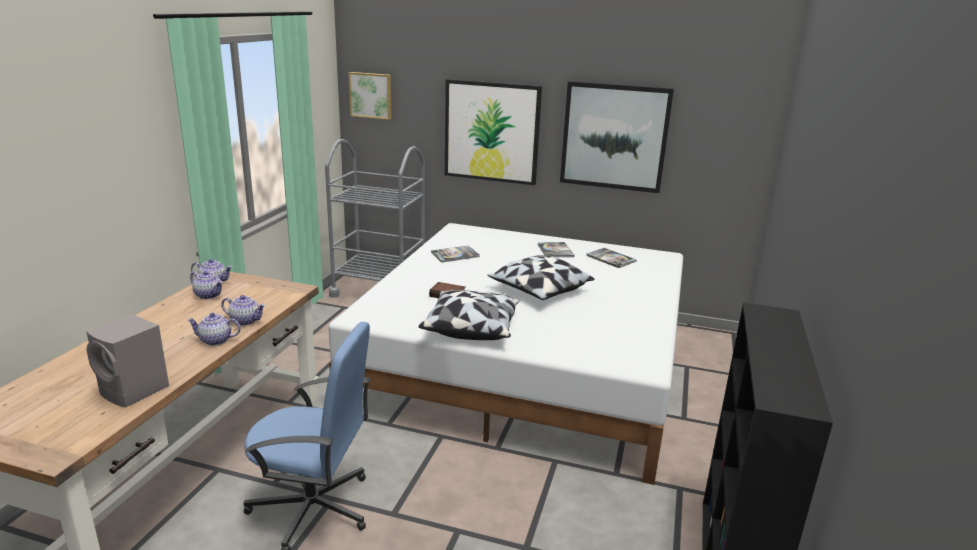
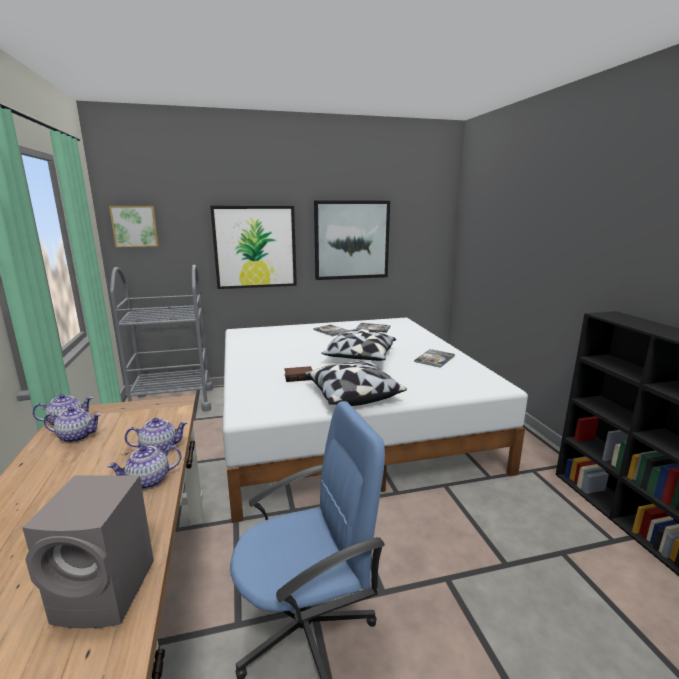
camera: 30 degrees left, 5 degrees down
book [431,245,480,263] -> book moved to [414,349,455,368]

